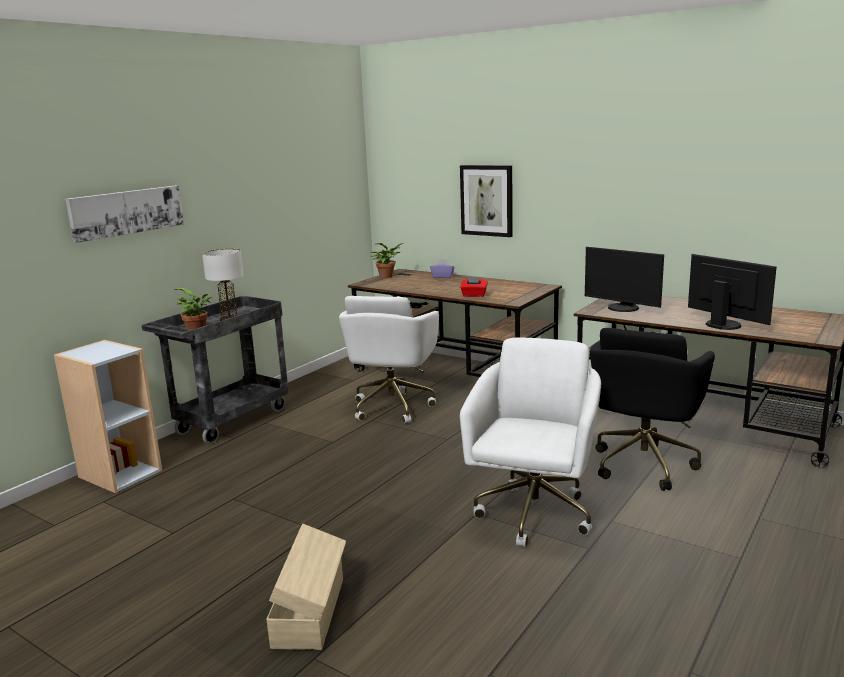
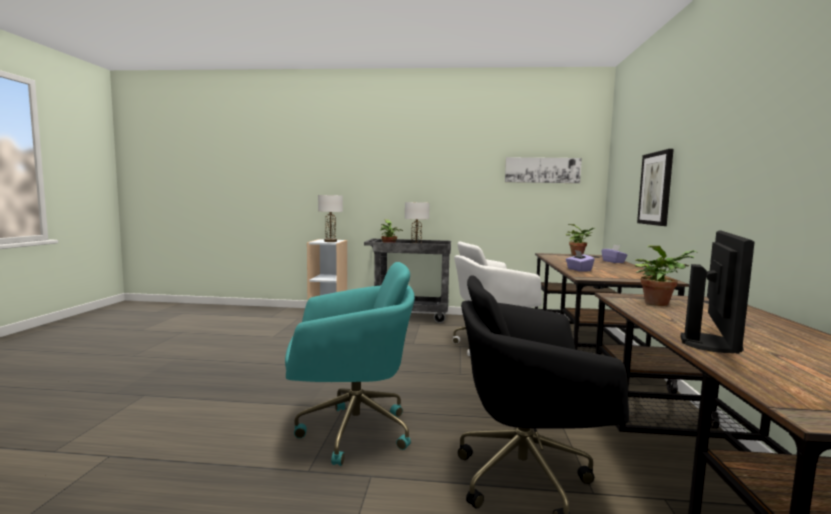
camera: 60 degrees right, 10 degrees down
picture [66,185,184,243] -> picture moved to [505,157,582,183]
beige storage box [266,524,346,650] -> none
red tissue box [460,276,488,297] -> purple tissue box [566,250,595,272]
white office chair [460,337,601,547] -> turquoise office chair [285,262,415,466]
monitor [585,247,664,312] -> potted plant [635,245,697,306]
none -> table lamp [318,195,343,242]

